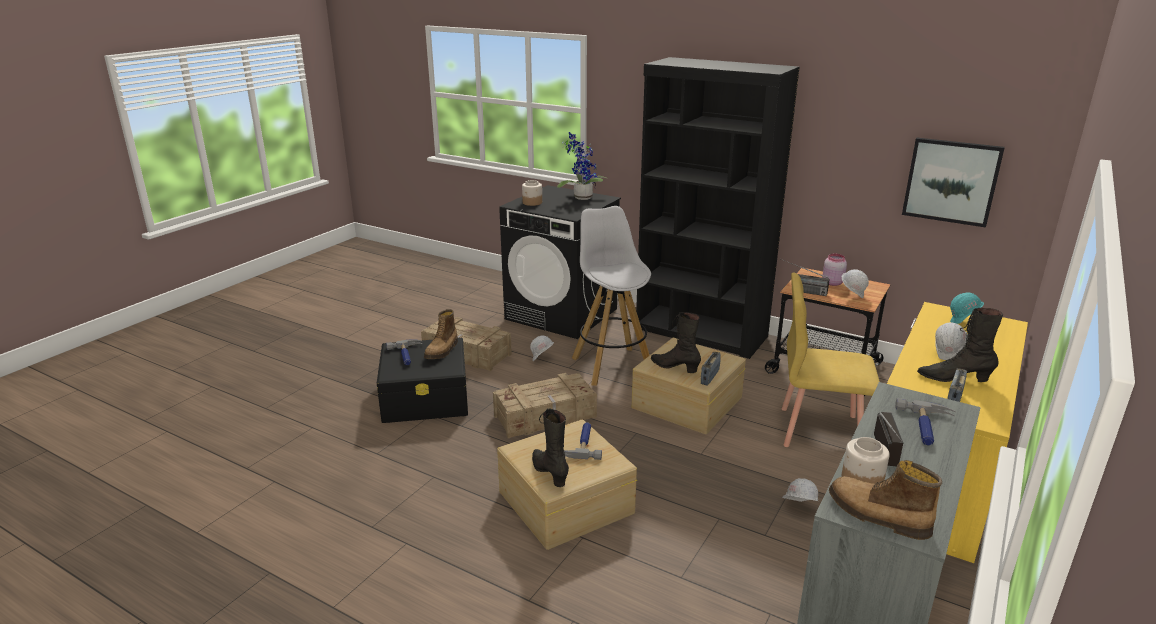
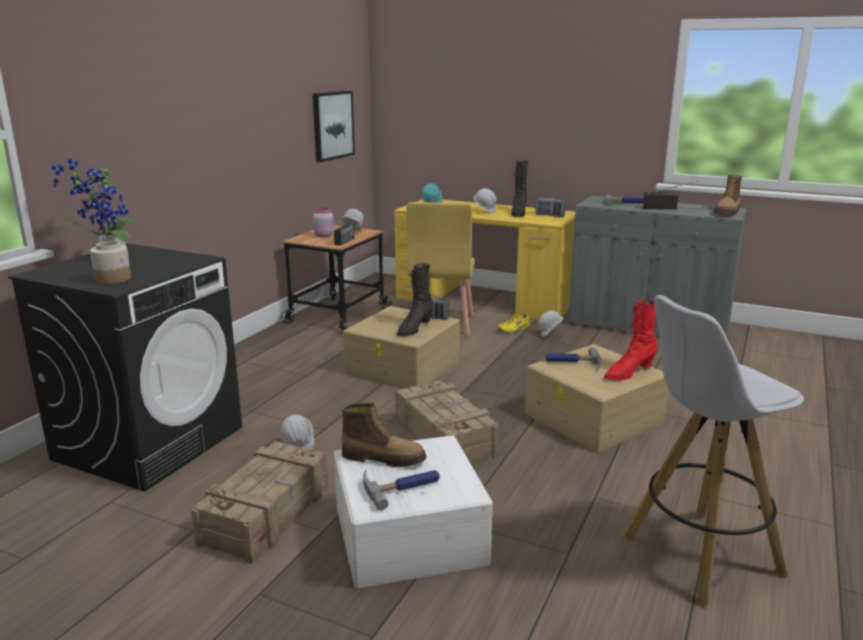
camera: 95 degrees left, 5 degrees down
black storage box [377,338,468,423] -> white storage box [334,436,493,588]
black boot [532,408,569,487] -> red boot [604,299,657,381]
white stool [572,206,651,386] -> white stool moved to [623,295,804,608]
black bookcase [636,57,800,359] -> none
jar [841,437,890,484] -> none
none -> yellow shoe [497,313,530,333]

